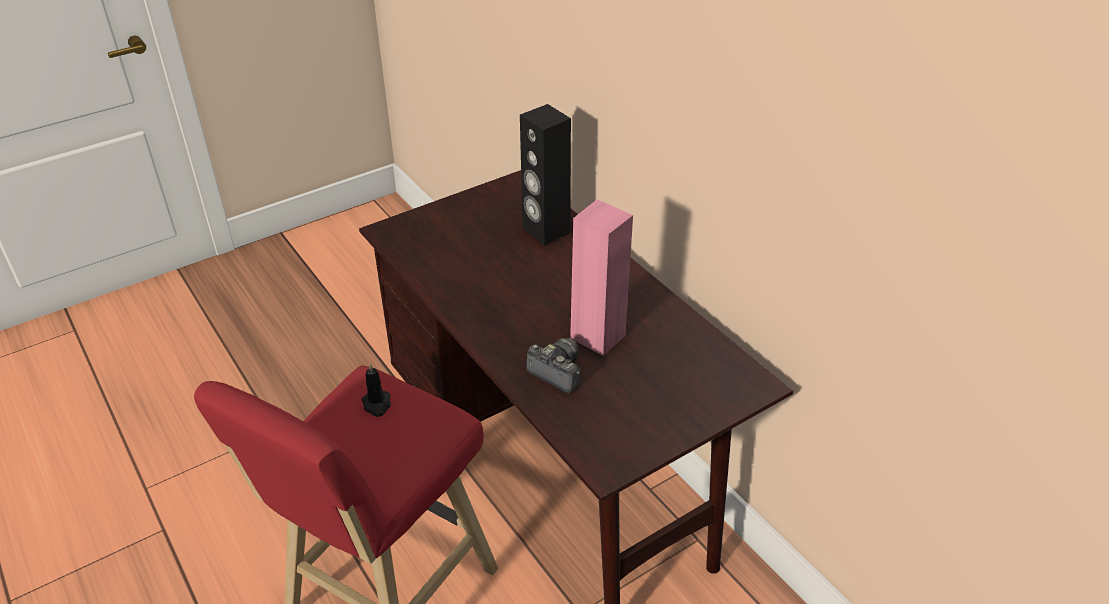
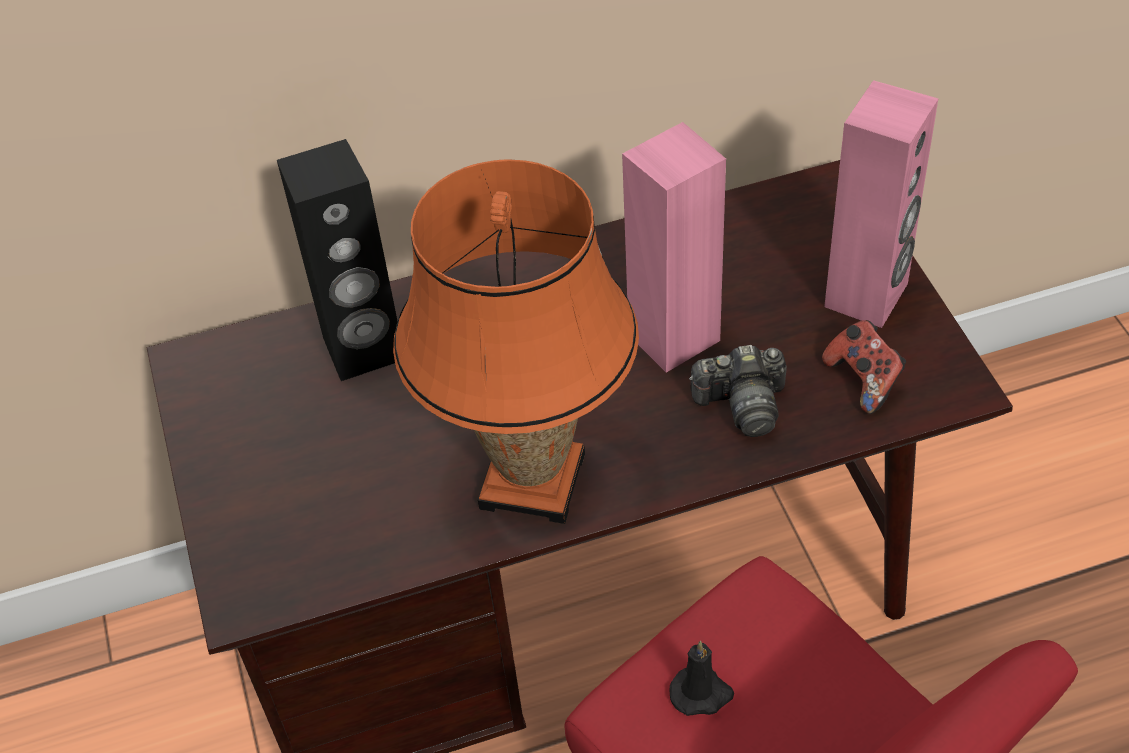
camera: 70 degrees left, 10 degrees up
camera [526,338,580,393] -> camera turned 150 degrees counterclockwise [689,345,787,437]
none -> orange table lamp [393,160,639,524]
none -> game controller [822,320,906,414]
none -> pink speaker [824,80,939,328]

